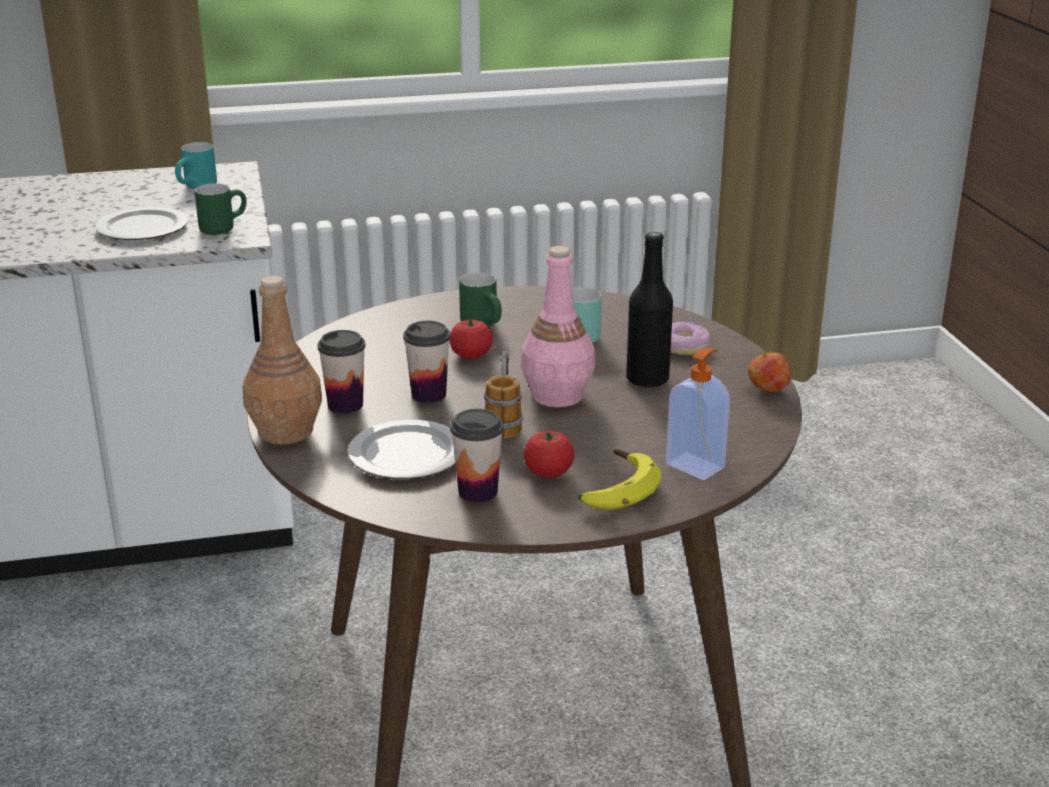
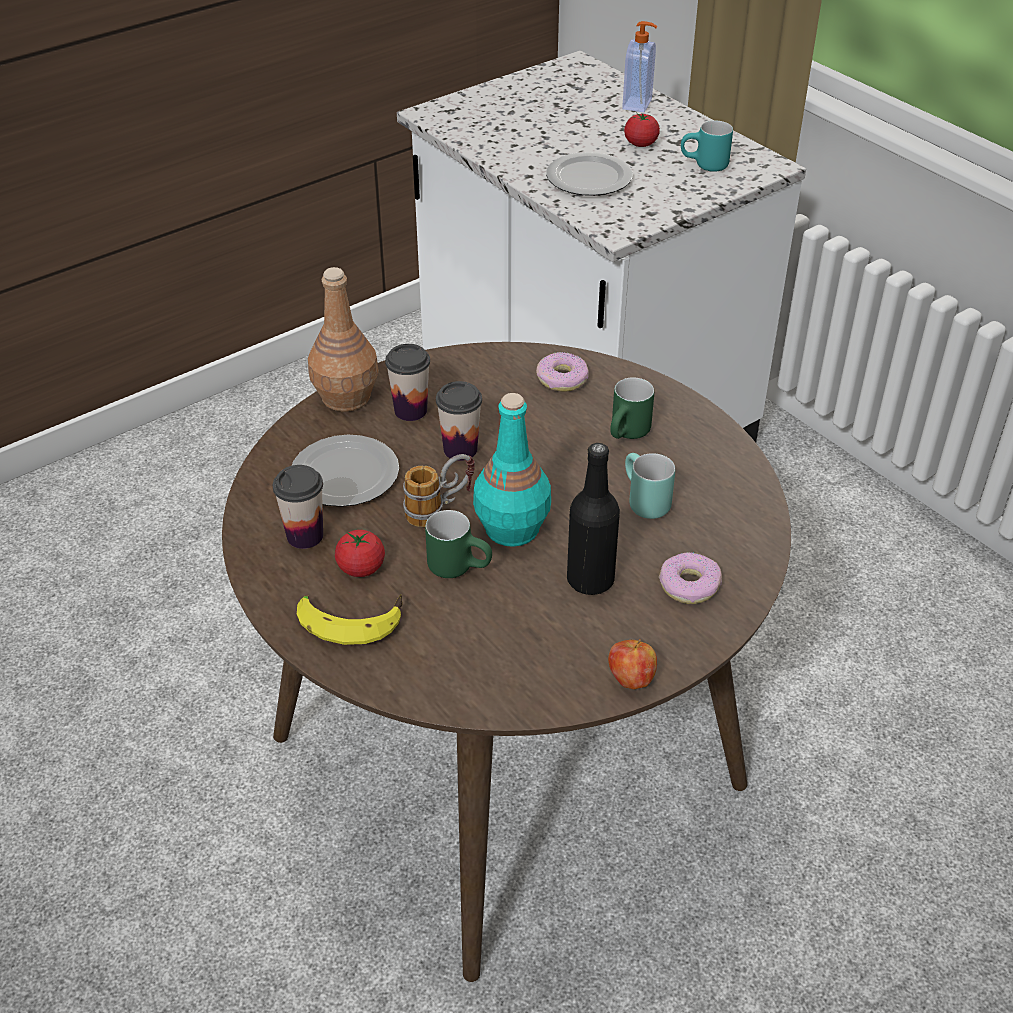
camera: 65 degrees right, 15 degrees up
green mug [195,183,247,235] -> green mug moved to [425,510,492,578]
tomato [449,319,493,359] -> tomato moved to [624,113,660,147]
pink bottle [521,246,595,407] -> turquoise bottle [473,393,551,547]
soap dispenser [666,348,730,480] -> soap dispenser moved to [622,21,657,112]
none -> donut [536,352,589,392]

